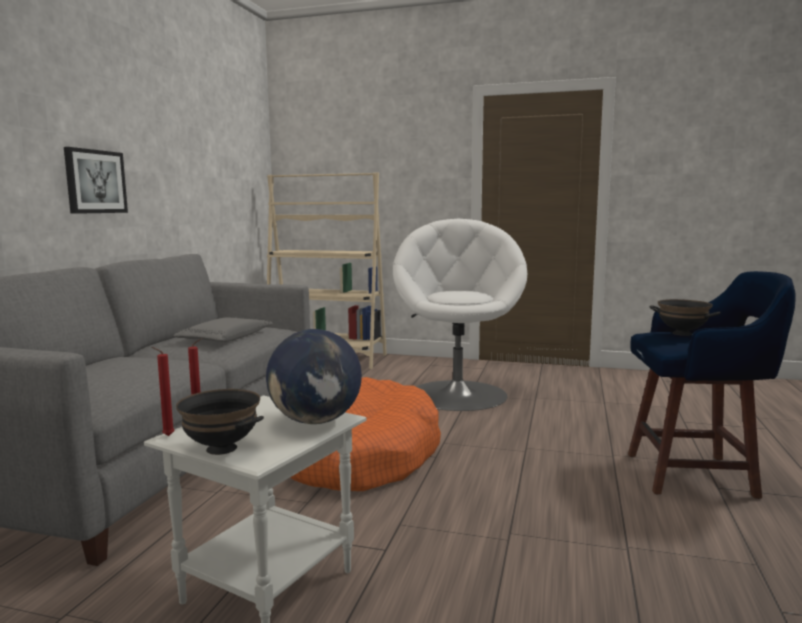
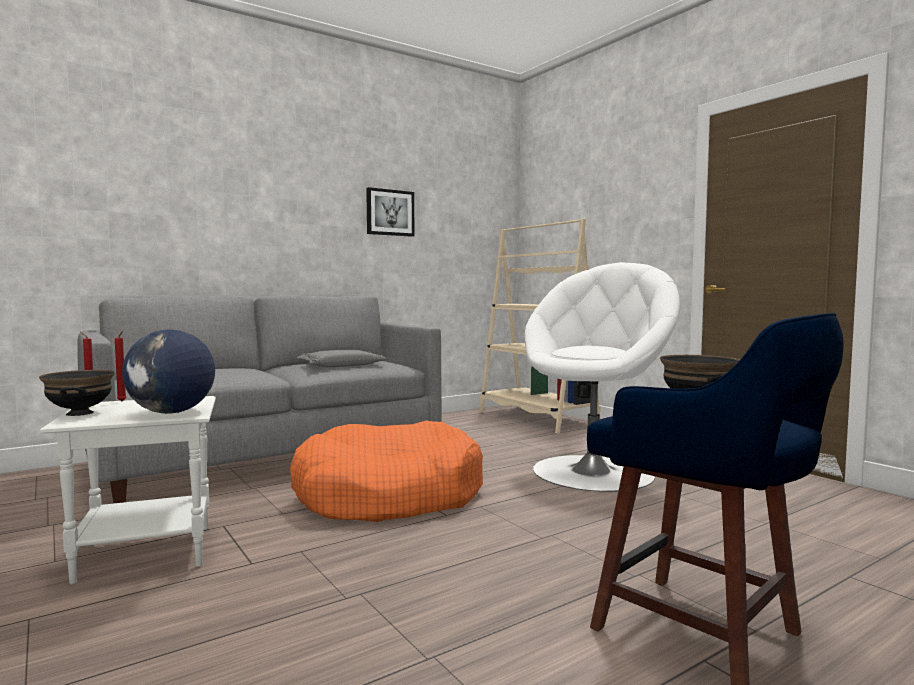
camera: 40 degrees right, 5 degrees down
picture [64,147,128,214] -> picture moved to [366,187,415,237]

